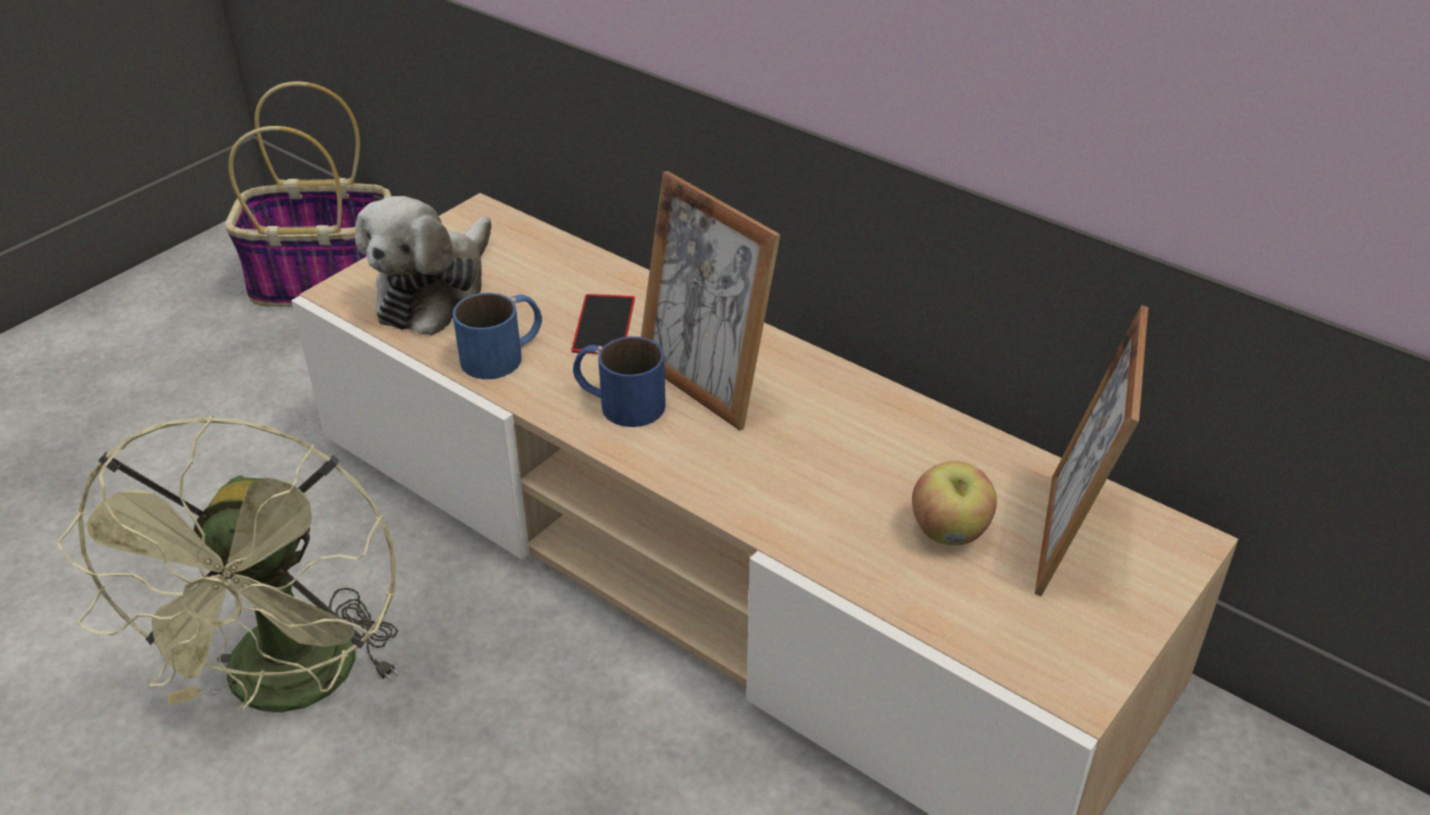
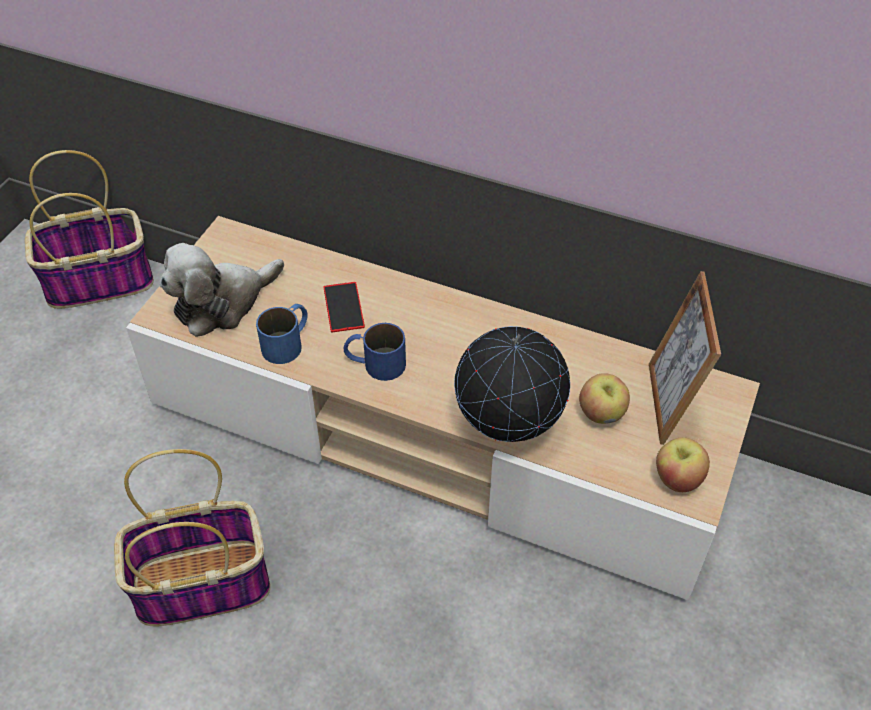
camera: 15 degrees left, 10 degrees up
green fan [56,415,399,712] -> basket [114,449,270,626]
plush toy [355,196,492,336] -> plush toy turned 45 degrees clockwise [160,243,284,337]
picture frame [641,171,781,431] -> none
none -> globe [454,326,570,442]
none -> apple [656,437,710,492]

